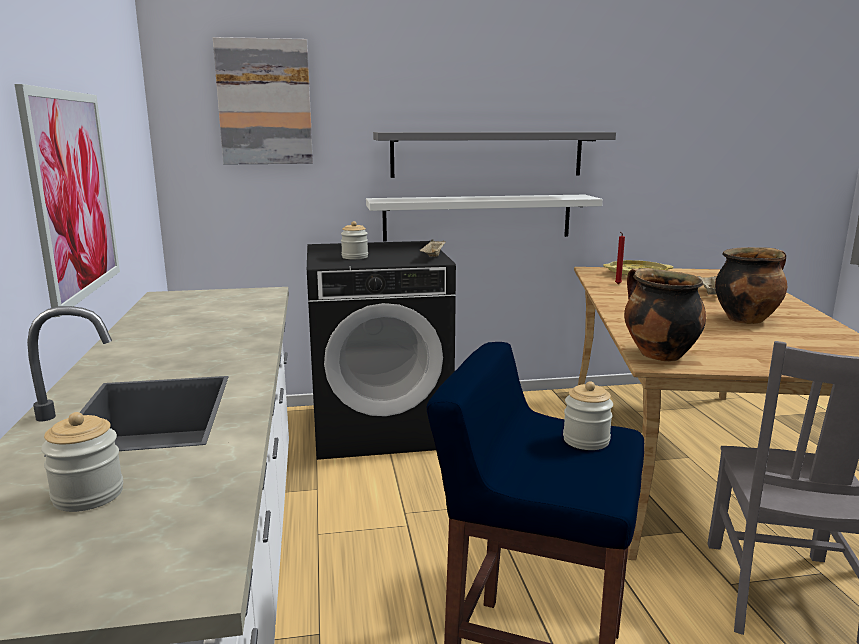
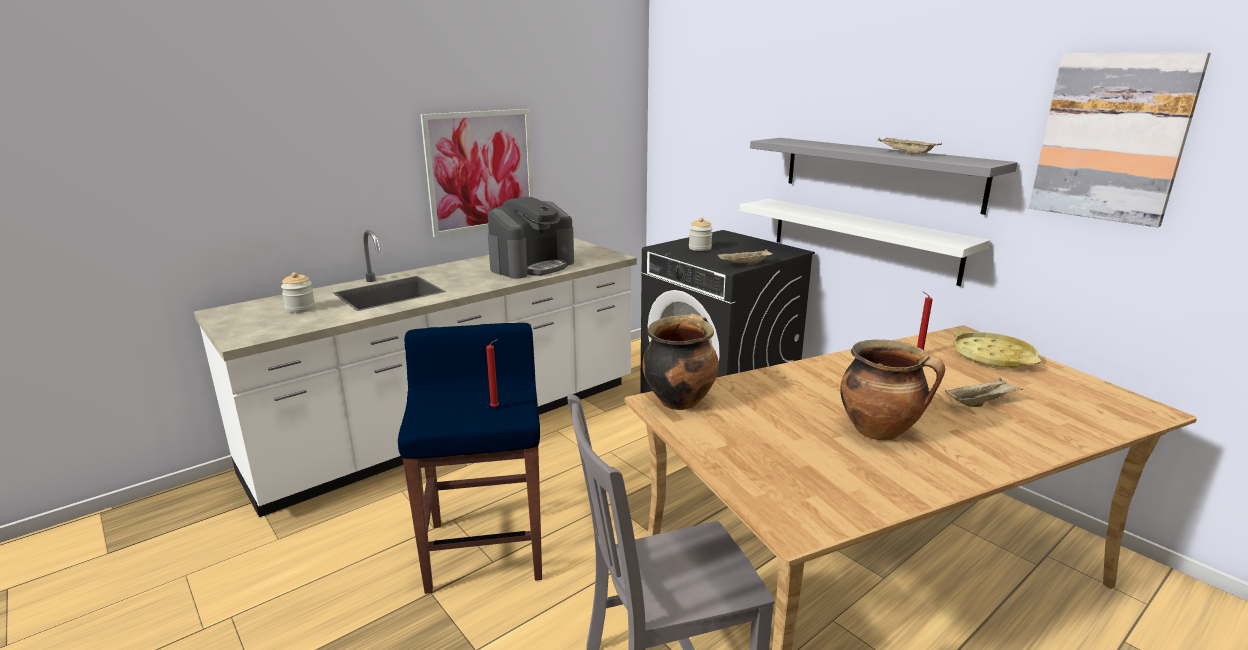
camera: 60 degrees right, 5 degrees up
picture [213,37,313,164] -> picture moved to [1029,52,1211,228]
jar [563,381,613,450] -> red candle [486,339,499,408]
none -> coffee machine [487,197,574,279]
none -> beige tray [877,137,942,155]

